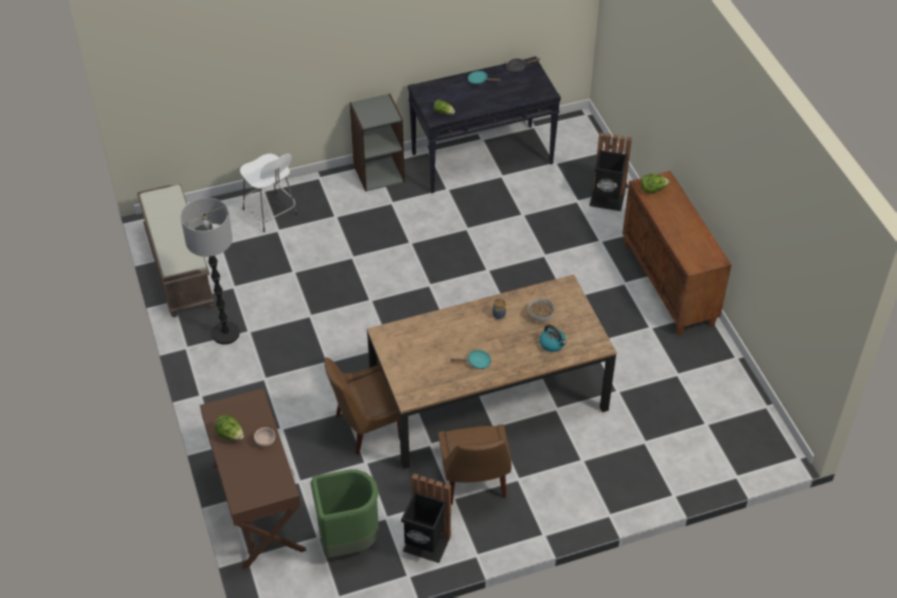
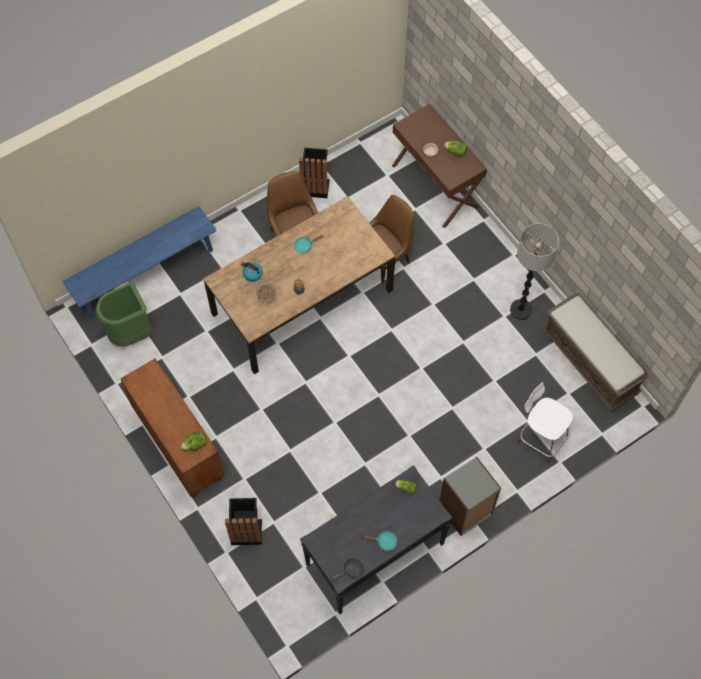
camera: 165 degrees right, 15 degrees up
green trash can [311,469,379,558] -> green trash can moved to [96,283,152,347]
none -> blue bench [62,206,217,319]

